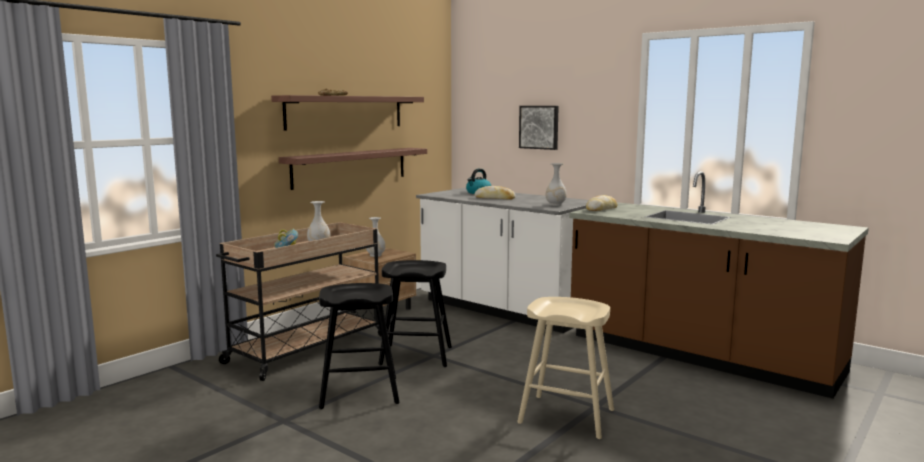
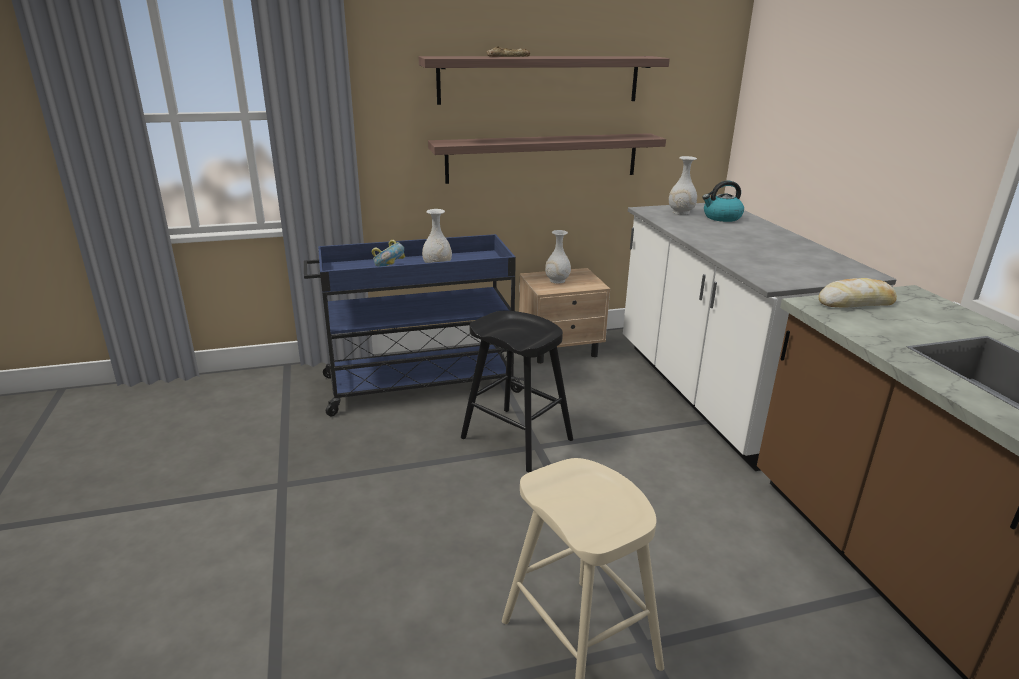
camera: 35 degrees right, 15 degrees up
beige cart [216,222,381,381] -> blue cart [304,234,524,417]
black stool [319,283,400,409] -> none
bread [475,186,516,200] -> none
picture [519,106,559,150] -> none
white vase [546,163,567,206] -> white vase moved to [669,156,697,215]

